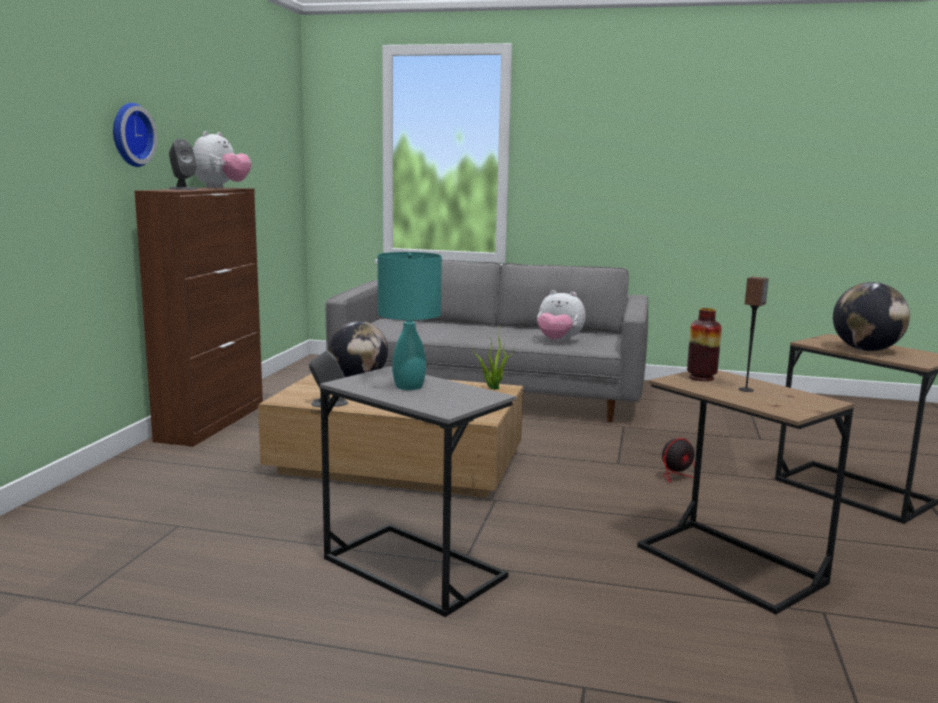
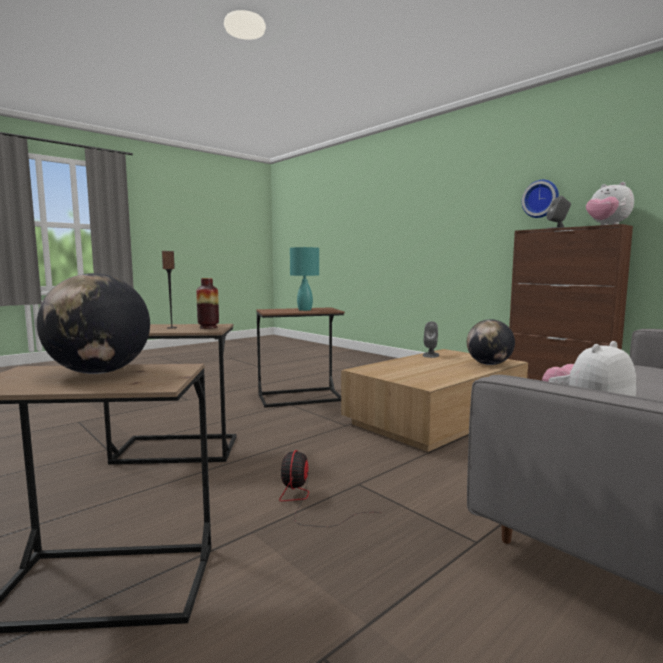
camera: 125 degrees right, 5 degrees down
grey side table [320,366,516,617] -> brown side table [256,307,345,408]
potted plant [473,328,513,390] -> none

